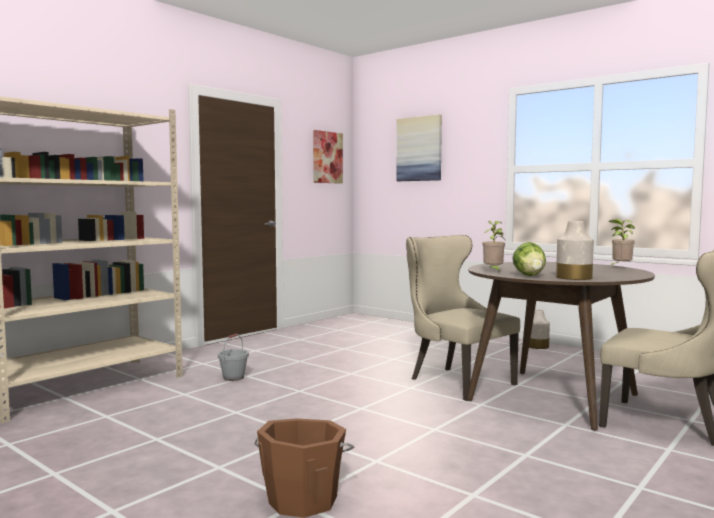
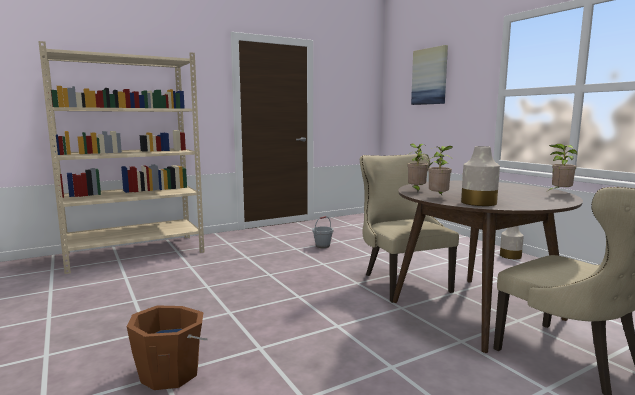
camera: 20 degrees right, 5 degrees up
grey bucket [218,334,249,381] -> grey bucket moved to [312,216,333,248]
picture [313,130,343,184] -> none
lettuce [512,242,546,276] -> potted plant [428,146,453,195]

